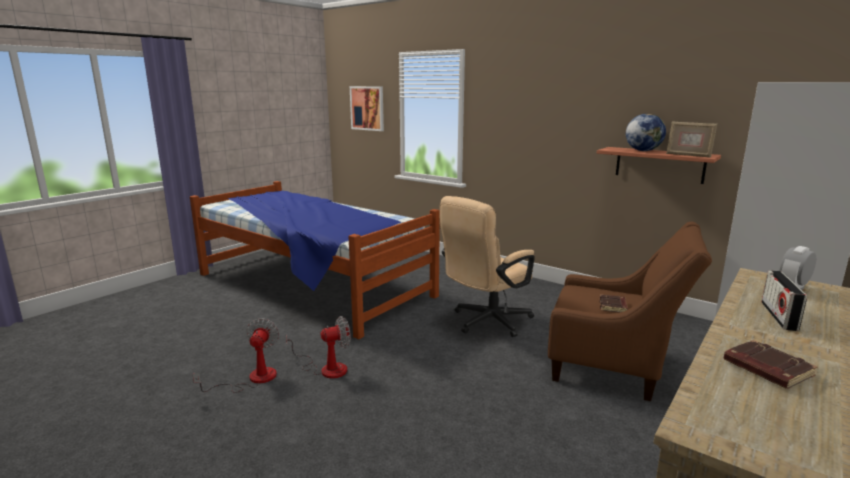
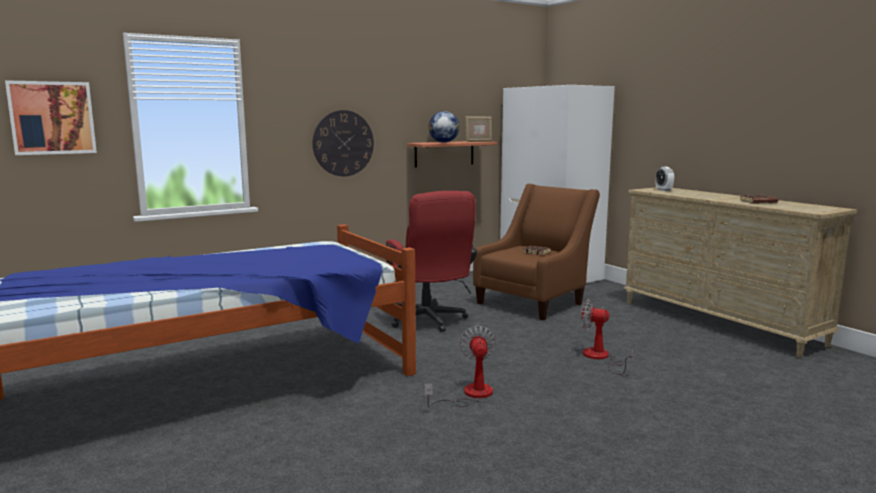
camera: 70 degrees left, 5 degrees down
fan [192,318,279,393] -> fan moved to [580,299,633,375]
beige office chair [439,196,535,337] -> red office chair [385,191,477,332]
radio [761,270,807,331] -> none
none -> wall clock [313,110,374,176]

